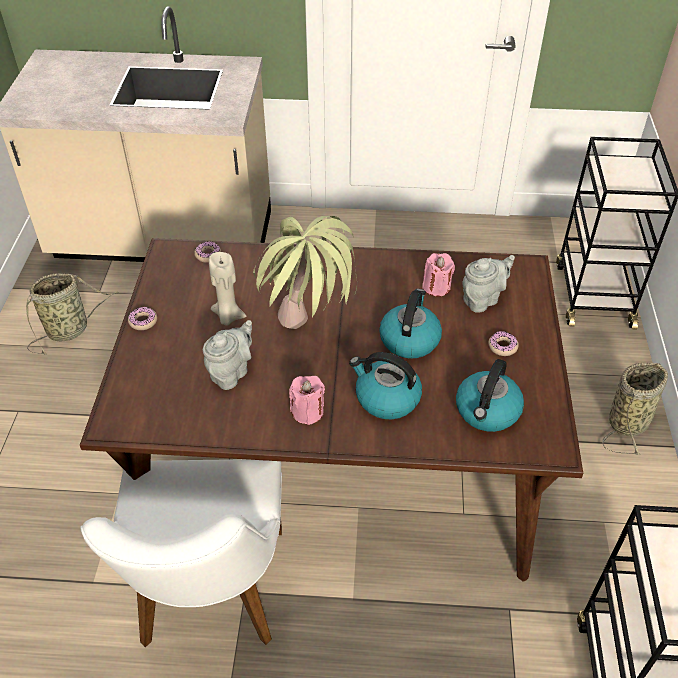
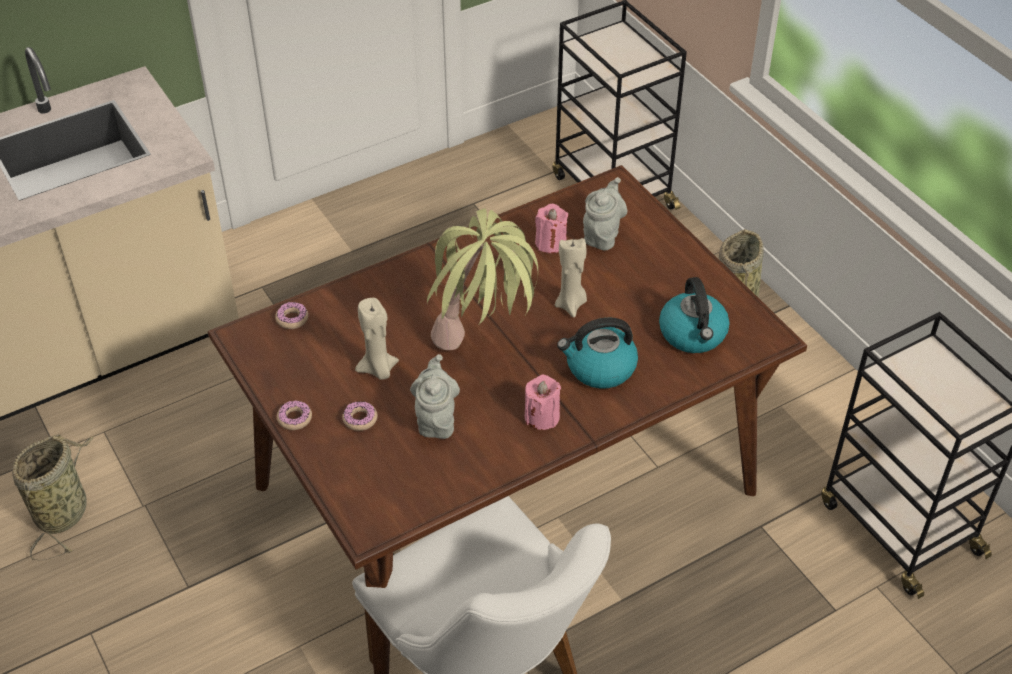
camera: 35 degrees left, 0 degrees up
kettle [379,289,442,359] -> beige candle [555,238,587,317]
donut [488,331,519,356] -> donut moved to [342,401,378,431]

